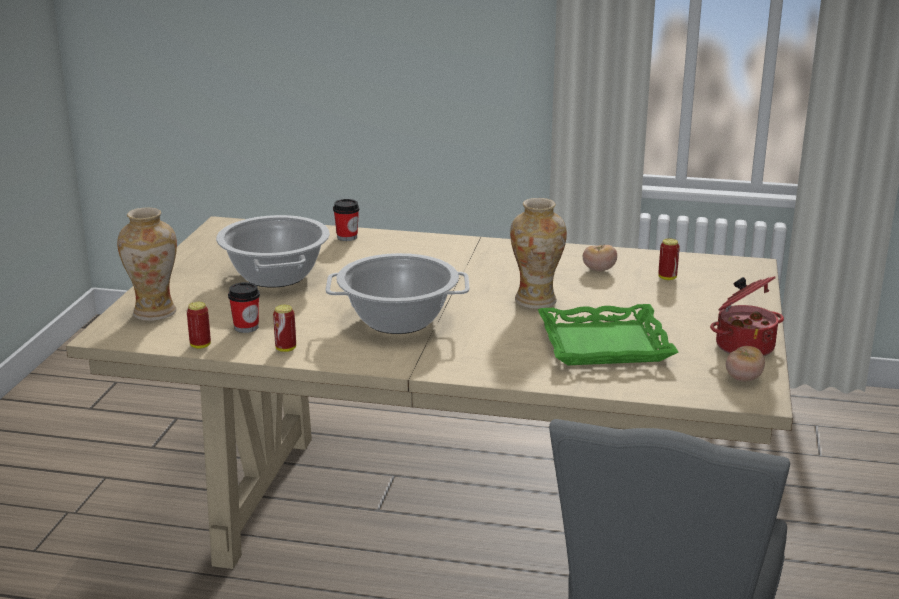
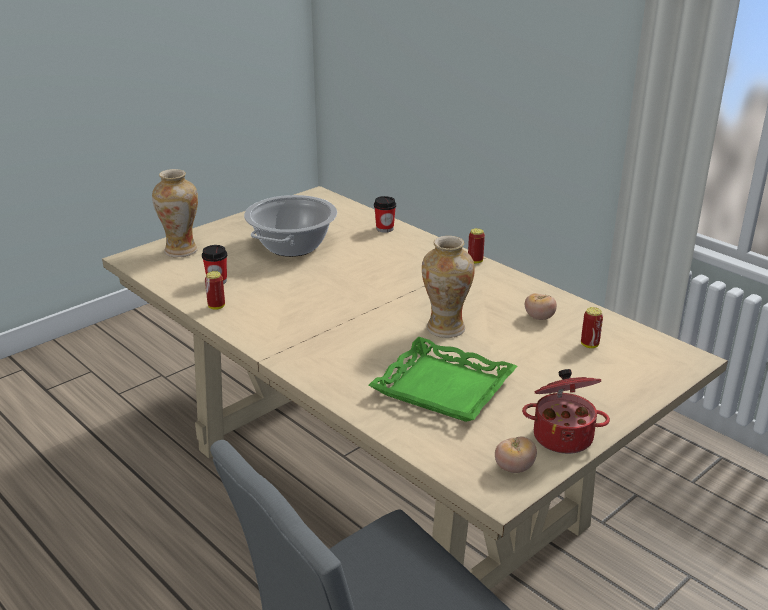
camera: 35 degrees right, 5 degrees up
can [187,302,211,349] -> can moved to [468,228,485,263]
cooking pot [326,253,469,334] -> none

